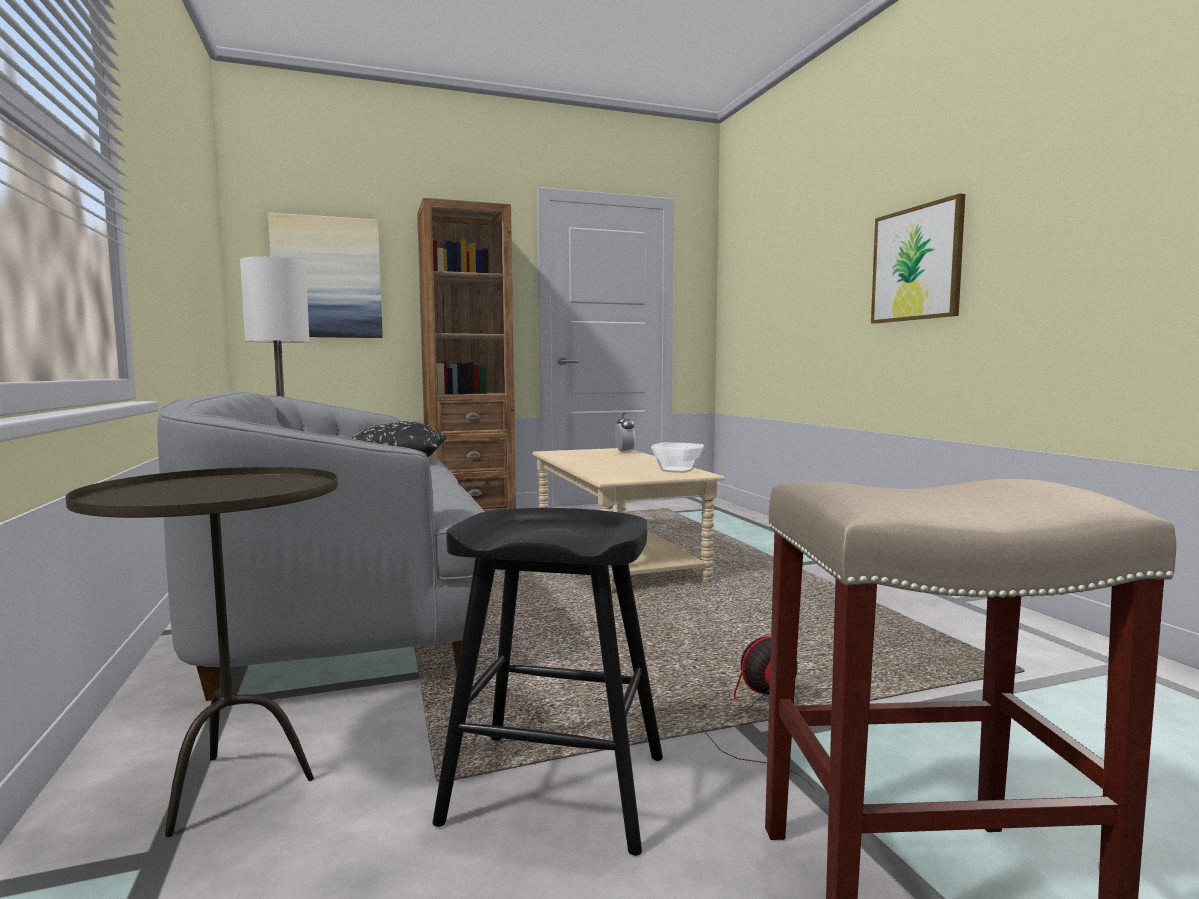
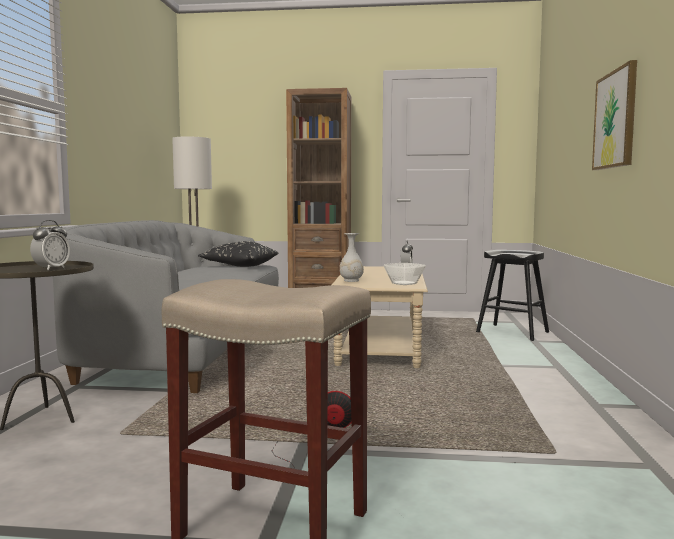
camera: 25 degrees right, 0 degrees up
picture [268,213,383,338] -> none
black stool [433,508,663,856] -> black stool moved to [476,250,549,341]
none -> alarm clock [30,220,70,270]
none -> white vase [340,233,364,282]

